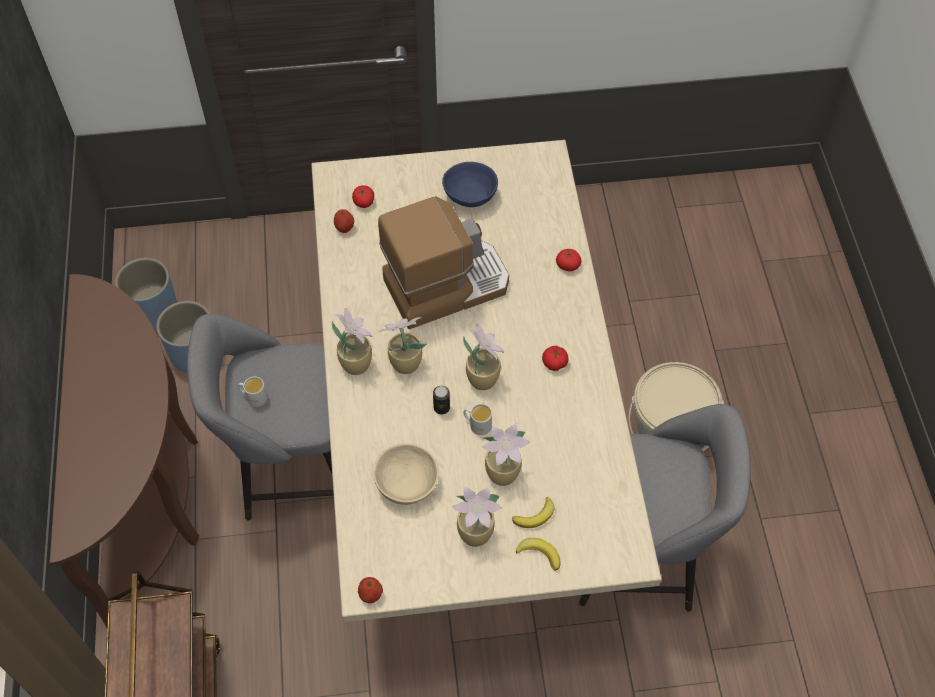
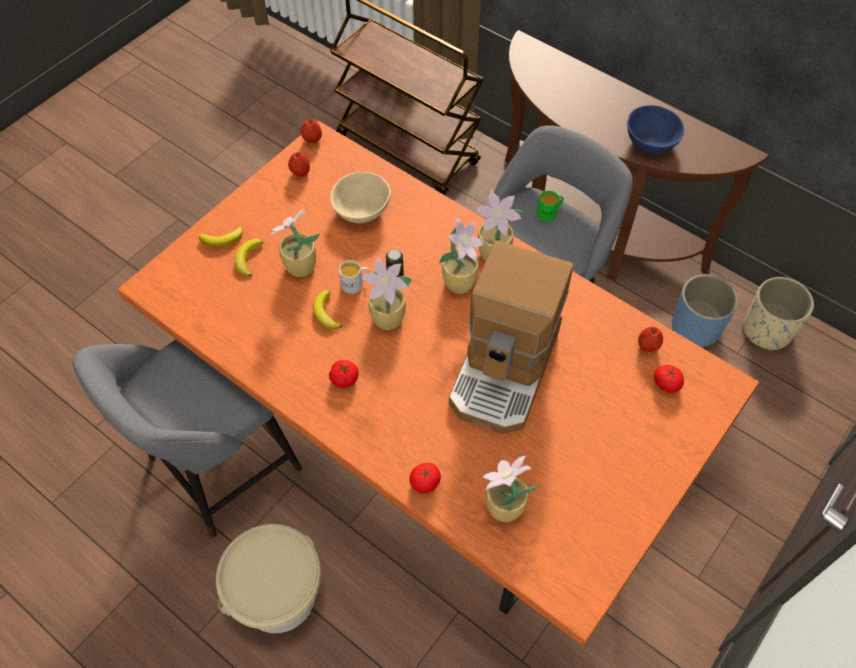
camera: 135 degrees right, 0 degrees up
blue planter [115,258,177,328] -> beige planter [743,277,814,351]
white mug [238,376,267,407] -> green mug [537,191,564,222]
beige dining table [311,140,661,622] -> orange dining table [118,121,760,646]
blue bowl [442,162,498,207] -> blue bowl moved to [627,105,684,154]
potted plant [452,486,502,547] -> potted plant moved to [483,456,539,522]
none -> apple [288,152,310,177]
none -> banana [313,290,342,329]

